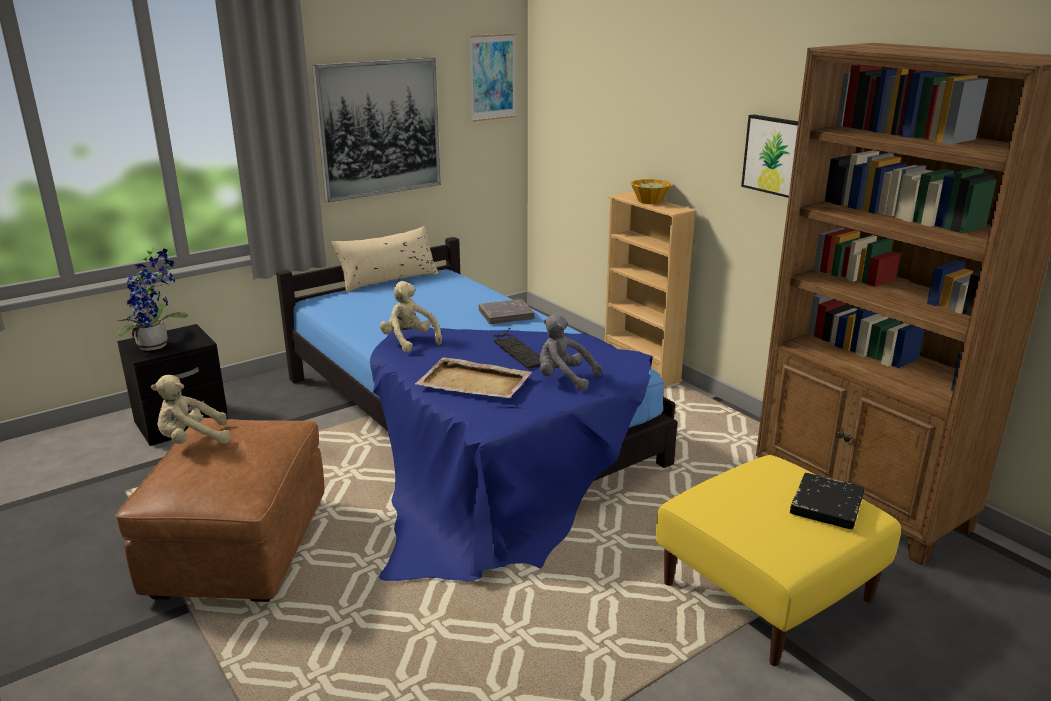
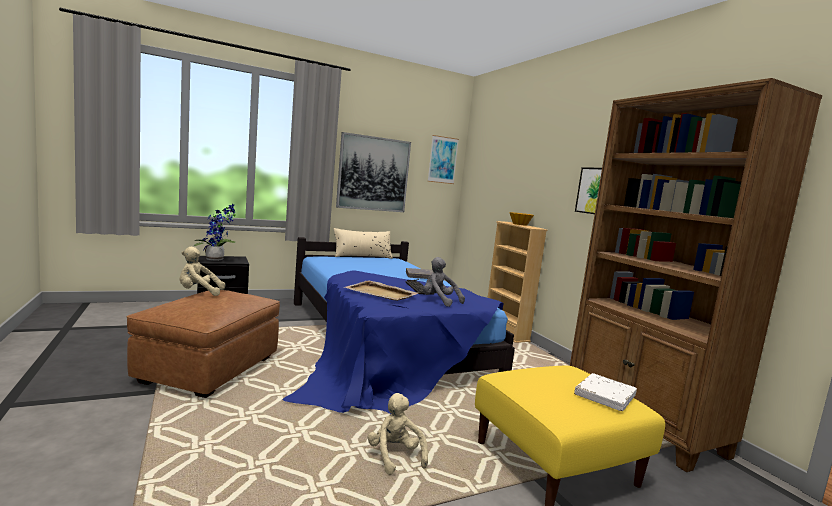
camera: 10 degrees right, 15 degrees down
beige plush toy [380,281,442,353] -> beige plush toy moved to [368,393,428,475]
black book [790,473,864,530] -> white book [574,373,637,411]

